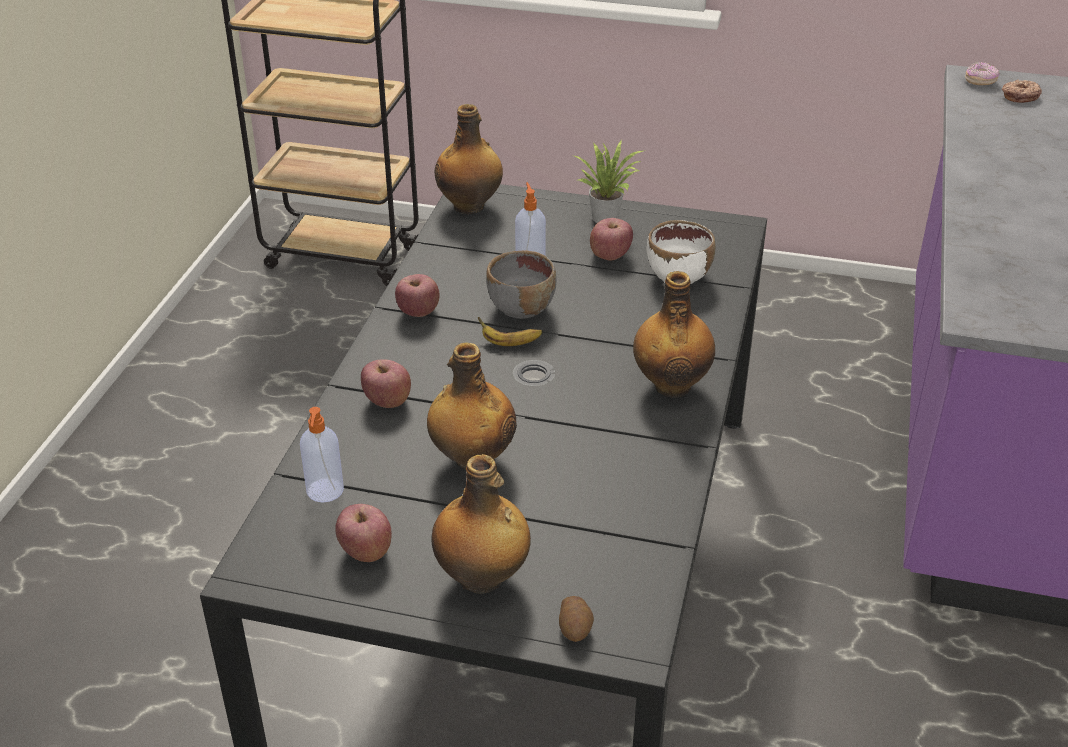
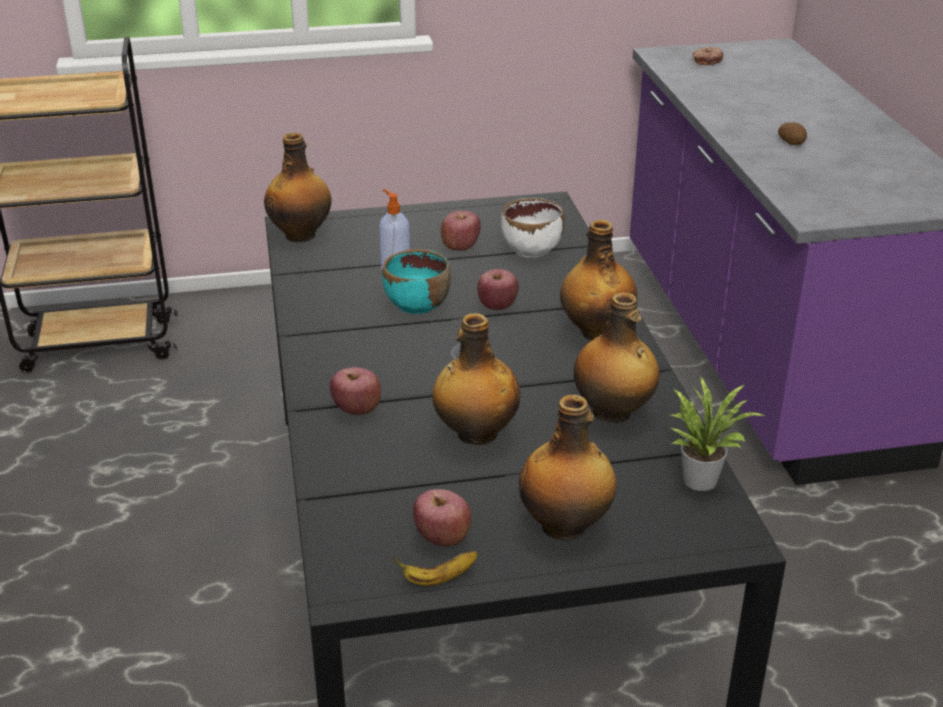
camera: 25 degrees left, 5 degrees down
soap dispenser [300,407,344,503] -> none
apple [395,274,440,317] -> apple moved to [477,269,519,310]
banana [478,317,543,346] -> banana moved to [392,551,478,586]
grey bowl [486,250,556,319] -> turquoise bowl [382,249,451,314]
potato [559,596,594,642] -> potato moved to [778,123,807,145]
potted plant [575,141,643,223] -> potted plant moved to [671,377,766,491]
donut [965,62,1000,85] -> none
none -> bottle [574,292,659,423]

